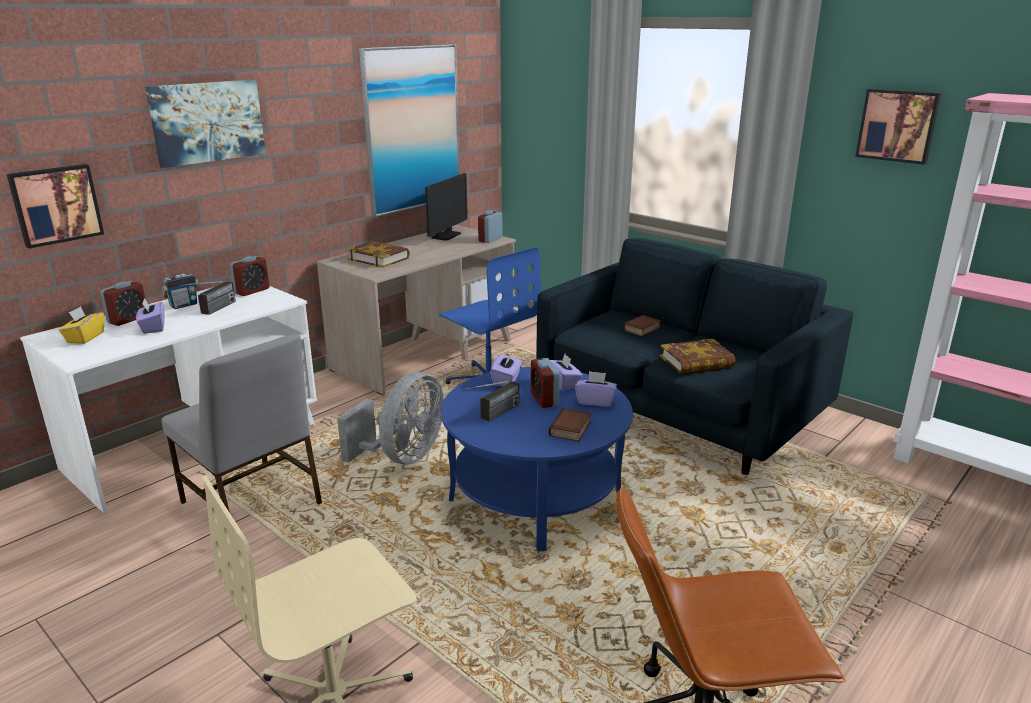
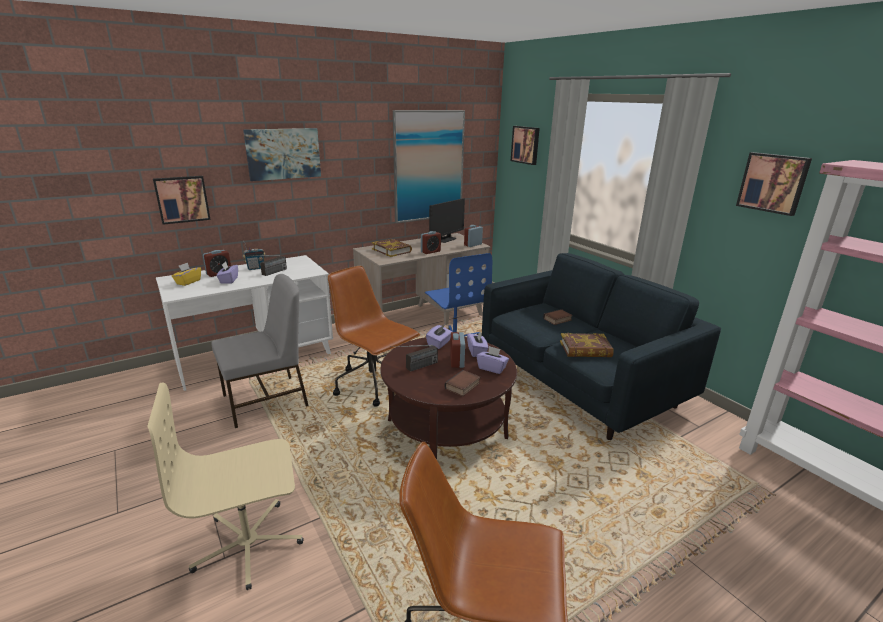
camera: 15 degrees right, 0 degrees up
grey chair [161,334,322,513] -> grey chair turned 90 degrees counterclockwise [211,274,309,428]
alarm clock [230,256,269,296] -> alarm clock moved to [421,231,441,254]
grey fan [337,372,444,465] -> brown office chair [328,266,420,407]
blue coffee table [441,367,633,551] -> brown coffee table [380,337,517,460]
none -> picture [511,126,540,165]

